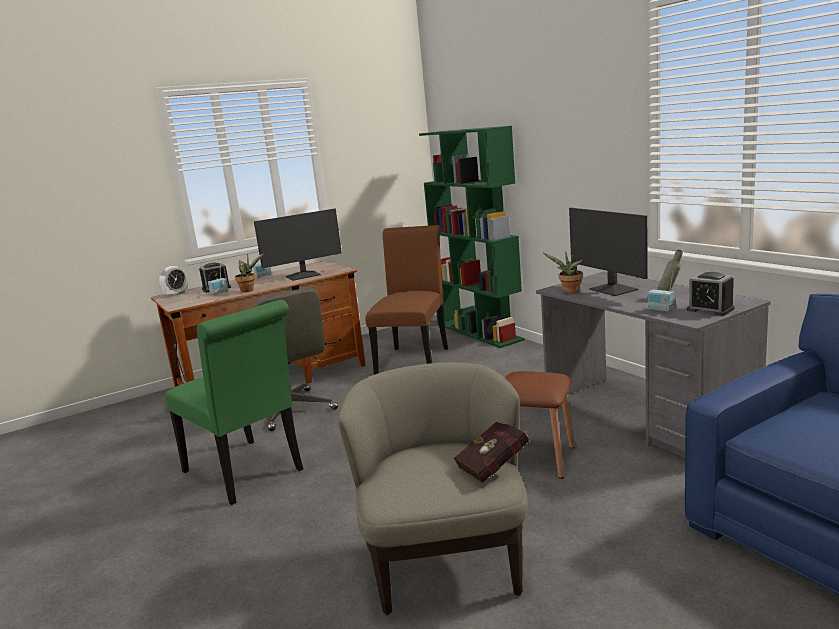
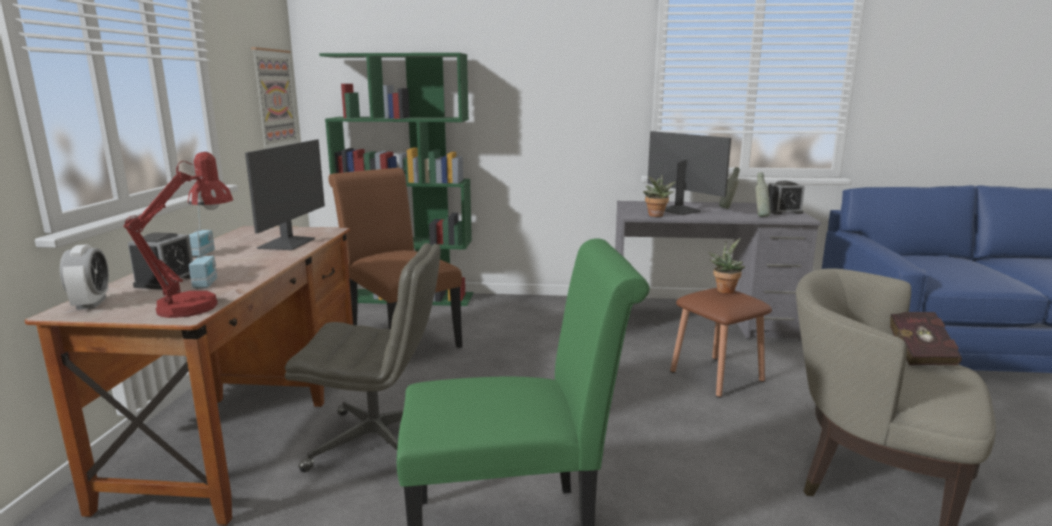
camera: 55 degrees left, 0 degrees up
potted plant [235,253,264,293] -> potted plant moved to [708,238,745,294]
monitor [569,208,648,296] -> monitor turned 135 degrees counterclockwise [647,131,731,215]
radio [648,271,674,312] -> grey bottle [755,172,770,217]
none -> red table lamp [124,152,233,318]
none -> picture [251,47,298,149]

